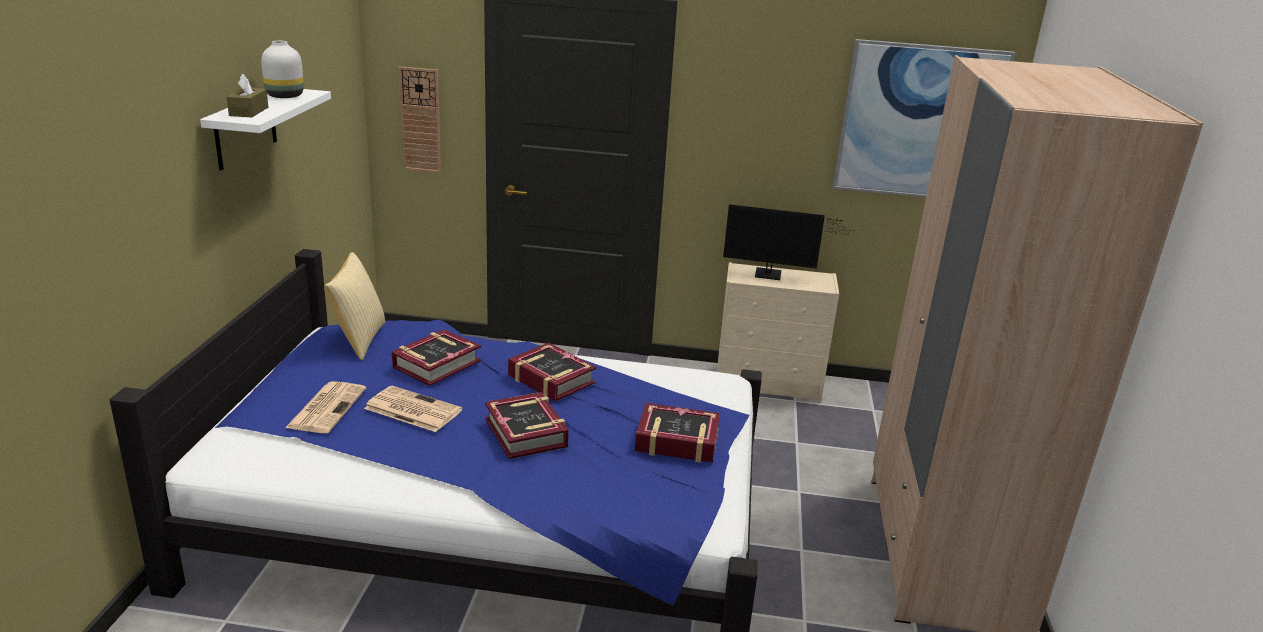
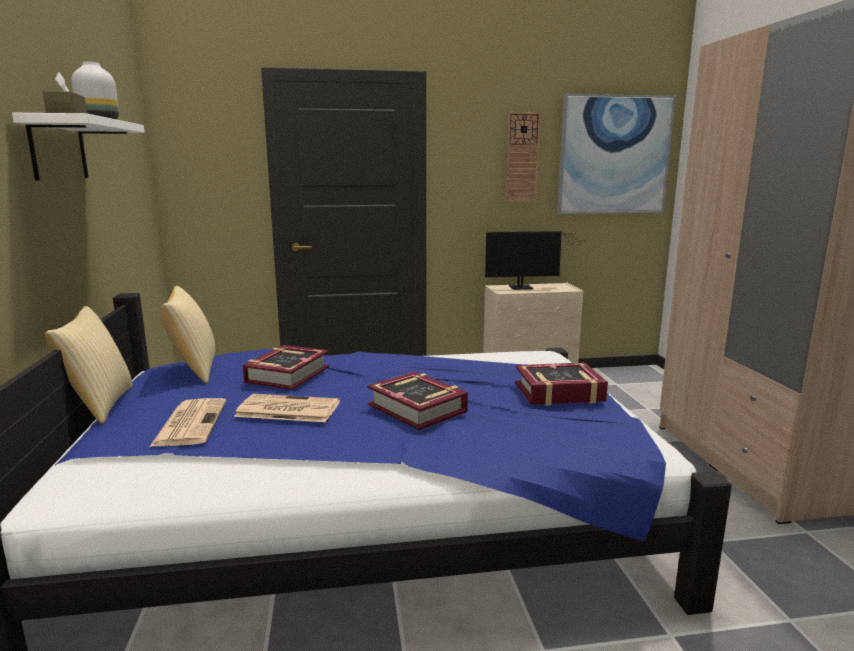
camera: 15 degrees left, 10 degrees down
wall clock [399,66,441,173] -> wall clock moved to [505,112,541,202]
book [508,343,596,402] -> none
none -> pillow [45,306,133,424]

